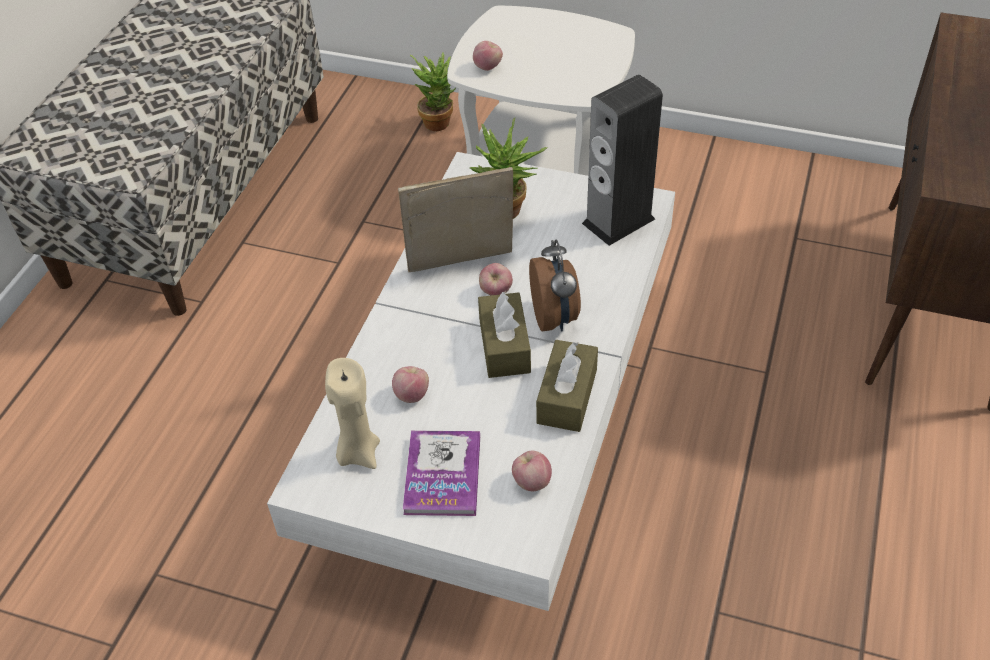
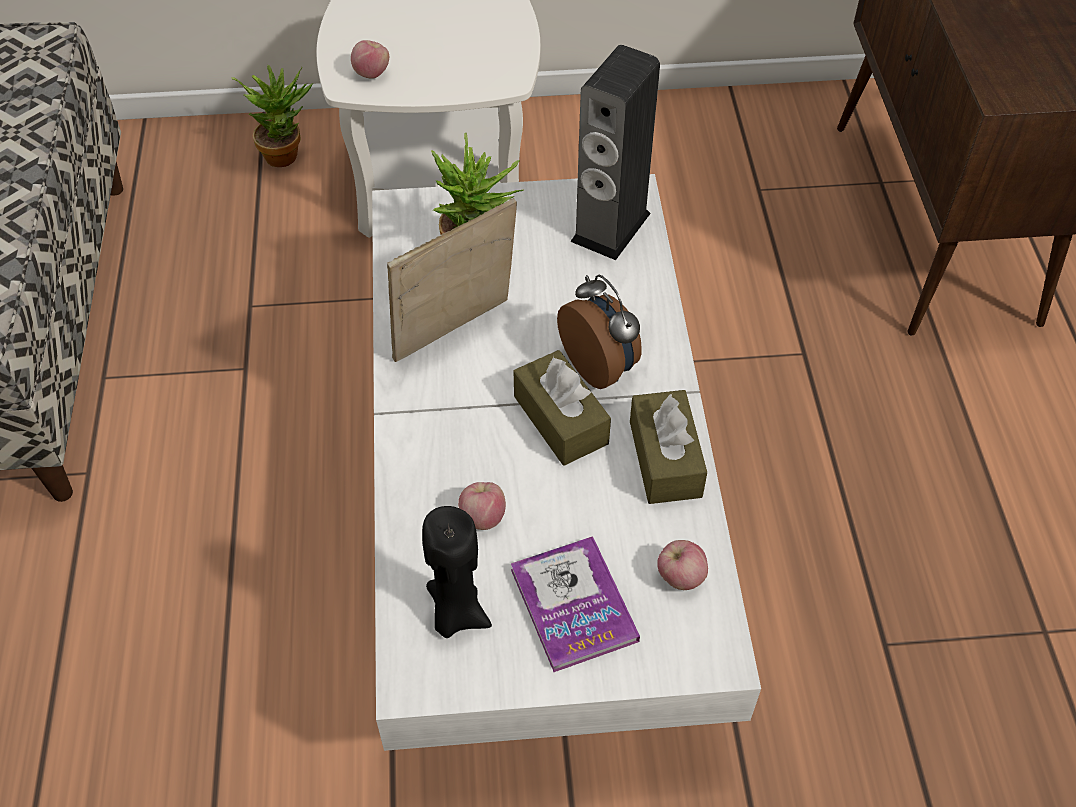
camera: 25 degrees left, 5 degrees up
beige candle [325,358,380,469] -> black candle [422,506,492,638]
apple [479,263,513,295] -> none

